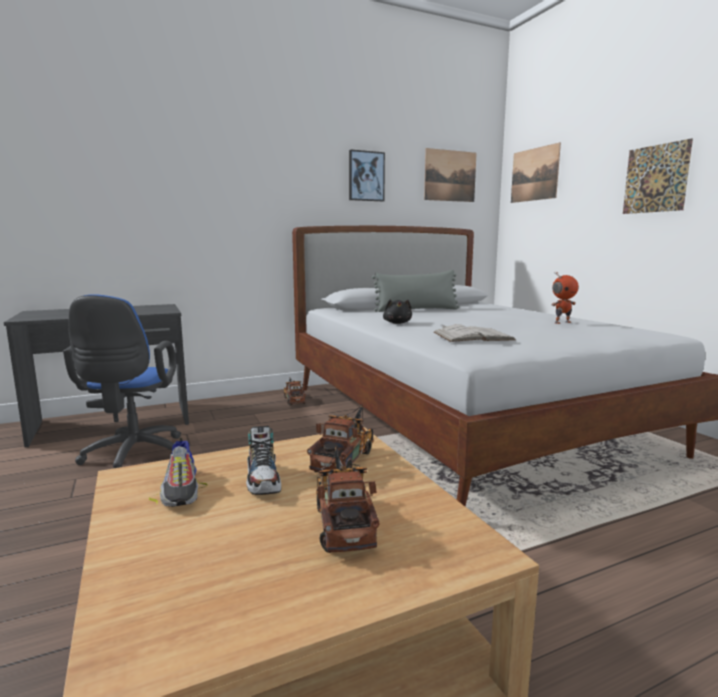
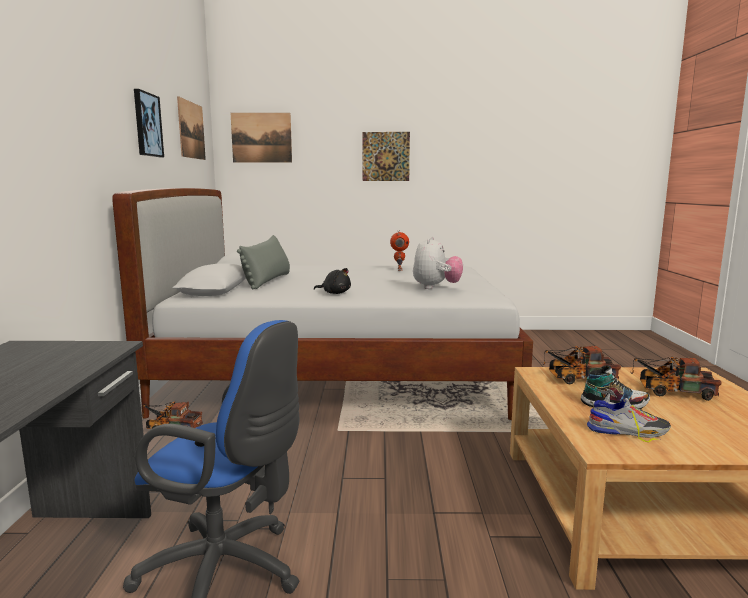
camera: 65 degrees left, 0 degrees up
toy truck [307,404,374,472] -> toy truck turned 45 degrees counterclockwise [542,345,621,384]
white book [434,324,516,342] -> plush toy [413,237,463,289]

